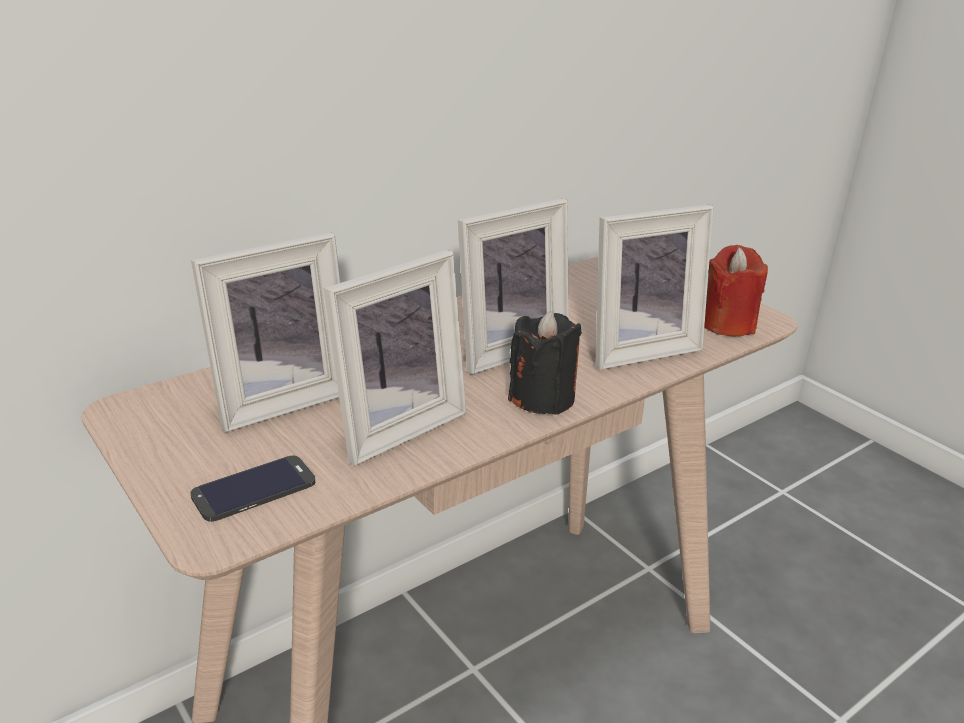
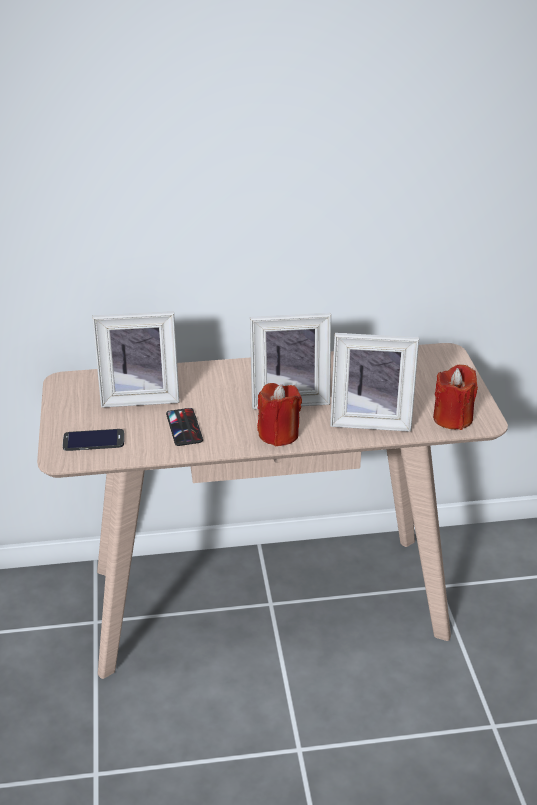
camera: 30 degrees right, 5 degrees up
picture frame [324,250,466,465] -> phone [166,408,203,446]
black candle [508,311,582,415] -> red candle [257,383,302,446]

